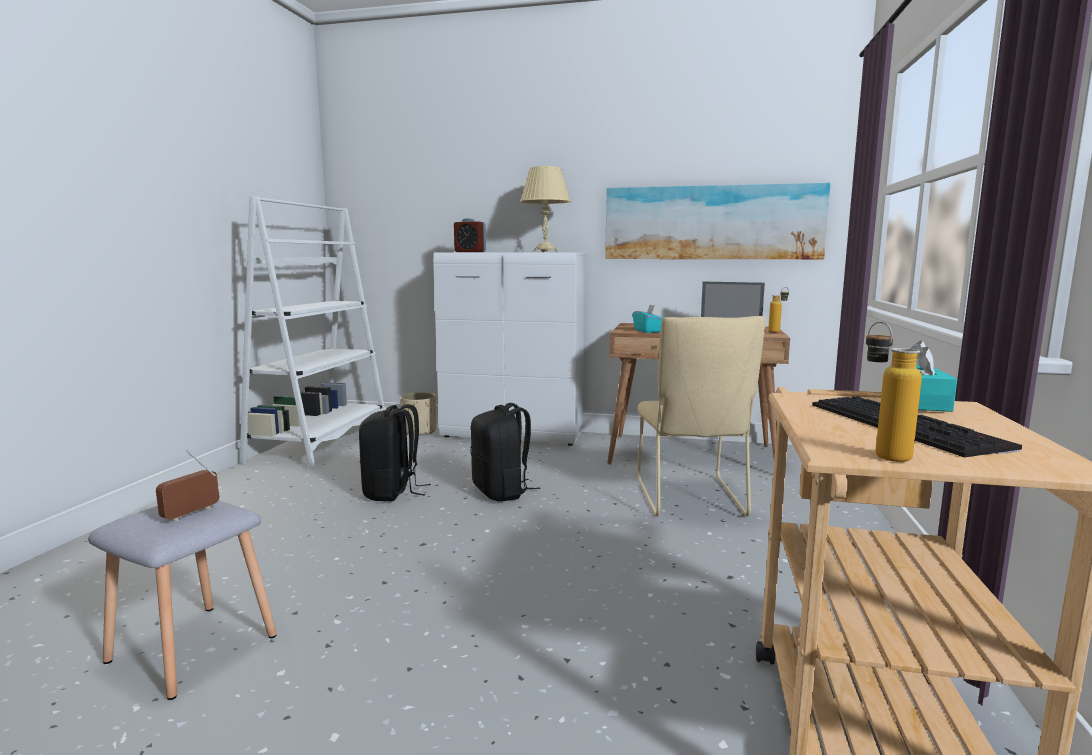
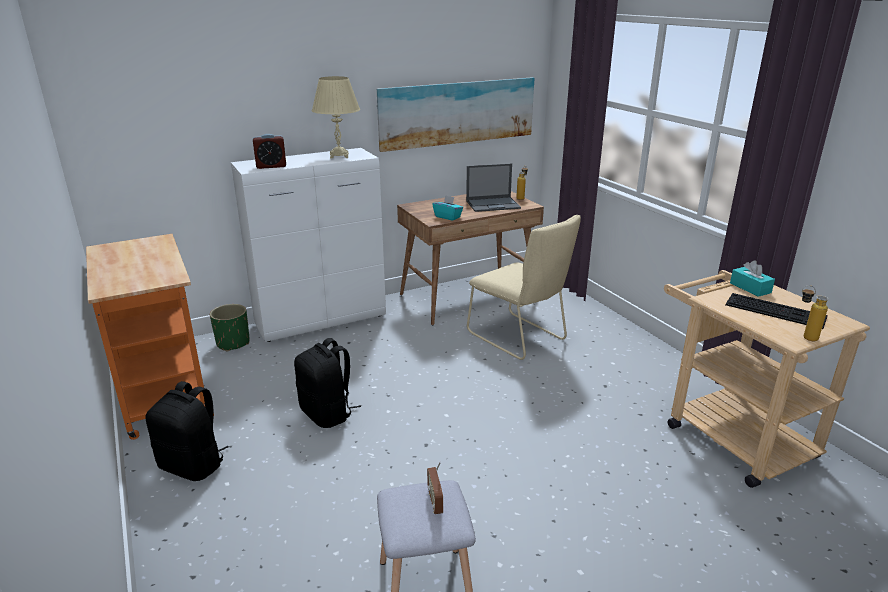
camera: 40 degrees left, 15 degrees up
white bookcase [239,196,386,469] -> orange cart [86,234,214,440]
beige planter [401,392,437,435] -> green planter [210,304,250,351]
black backpack [470,403,540,502] -> black backpack moved to [145,381,229,481]

